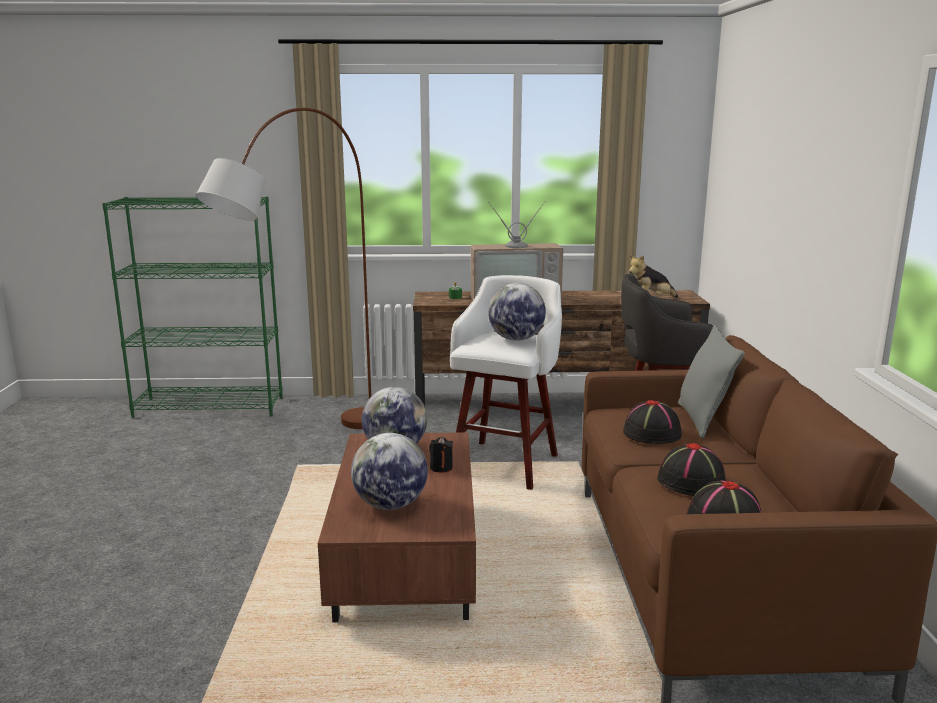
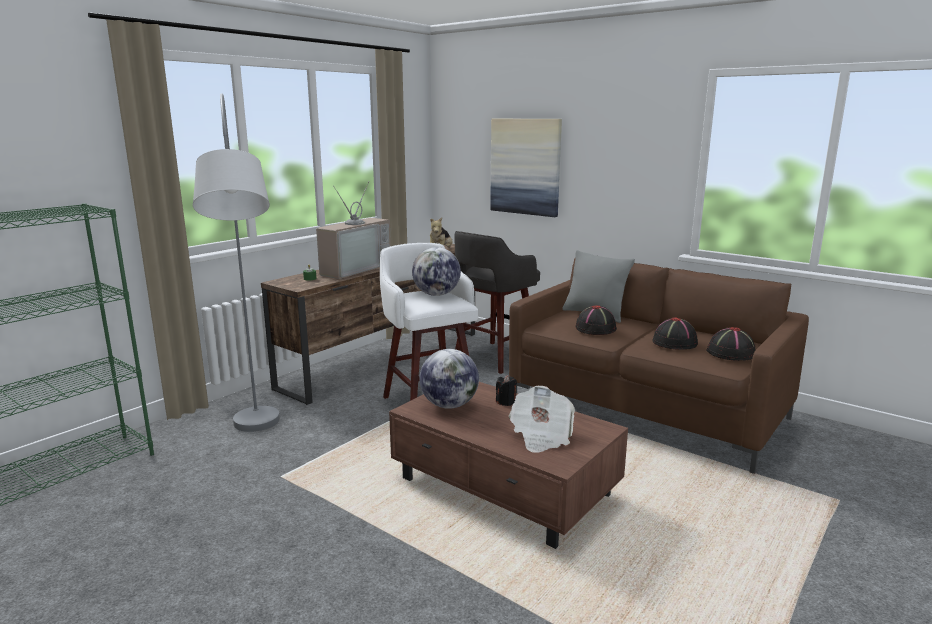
camera: 50 degrees left, 0 degrees up
brown floor lamp [196,108,371,429] -> grey floor lamp [193,94,280,432]
globe [351,433,428,510] -> newspaper [509,386,575,453]
none -> picture [490,119,562,217]

